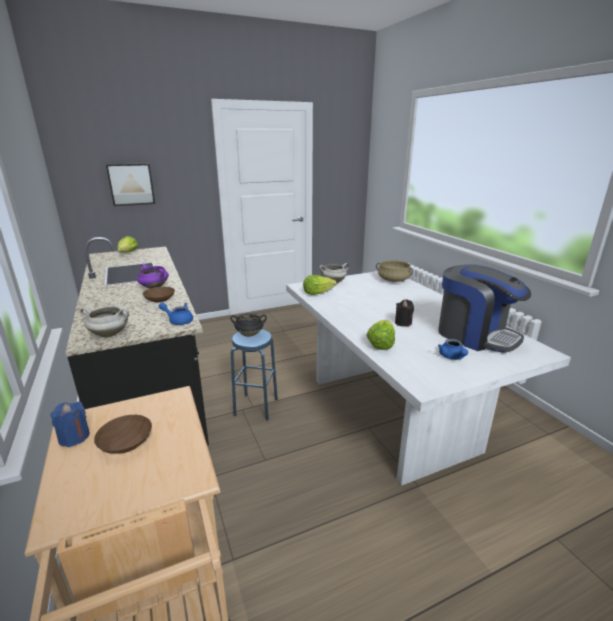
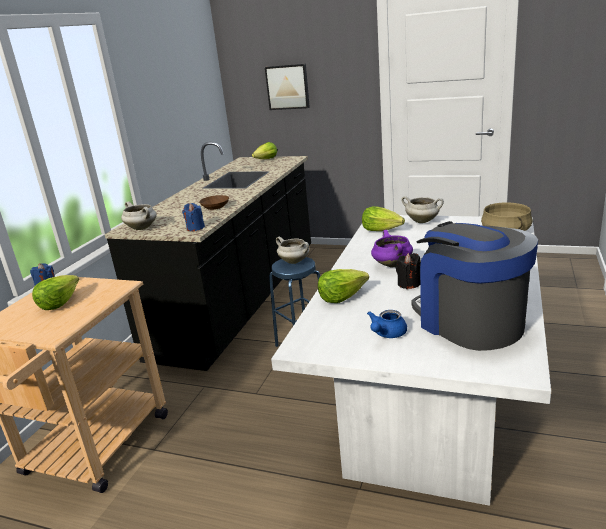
camera: 45 degrees right, 0 degrees up
brown bowl [94,415,152,454] -> lettuce [32,275,79,310]
purple cooking pot [137,263,169,289] -> purple cooking pot moved to [371,230,413,267]
blue teapot [159,302,193,325] -> blue candle [182,203,205,231]
black cooking pot [230,314,267,337] -> white cooking pot [276,237,309,264]
coffee machine [438,264,531,353] -> coffee machine turned 150 degrees clockwise [411,221,538,351]

